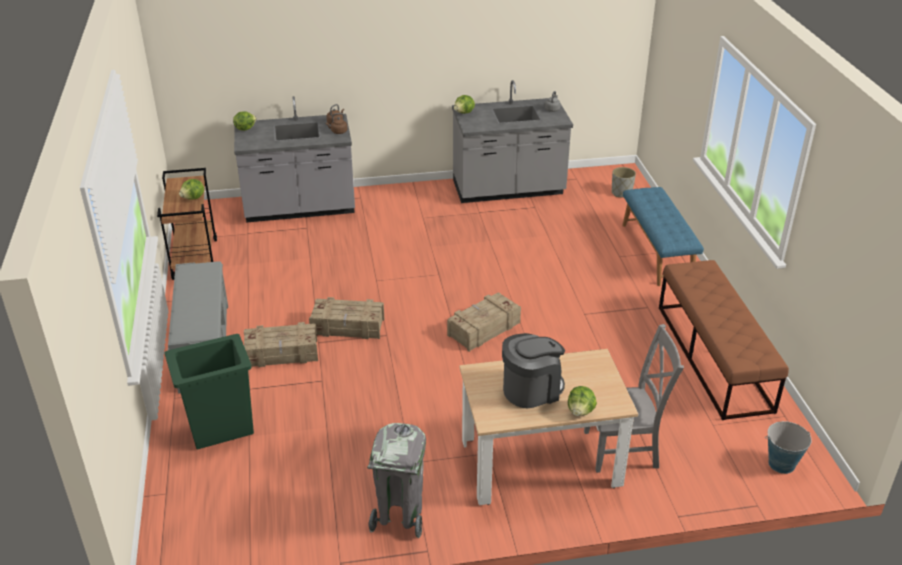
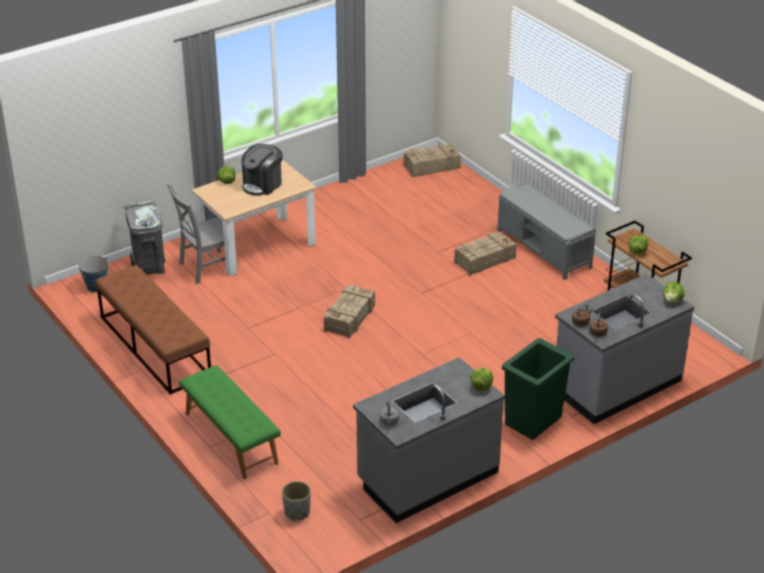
camera: 155 degrees right, 0 degrees up
green trash can [165,334,254,450] -> green trash can moved to [502,338,574,440]
crate [309,297,384,339] -> crate moved to [404,143,461,178]
grey trash can [367,423,426,538] -> grey trash can moved to [124,201,165,275]
blue bench [622,187,704,286] -> green bench [179,365,281,479]

